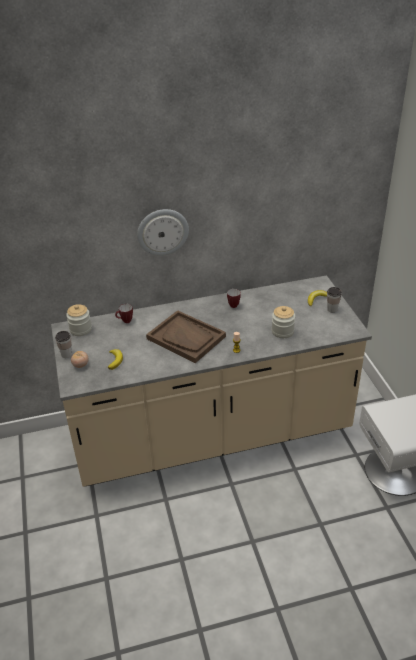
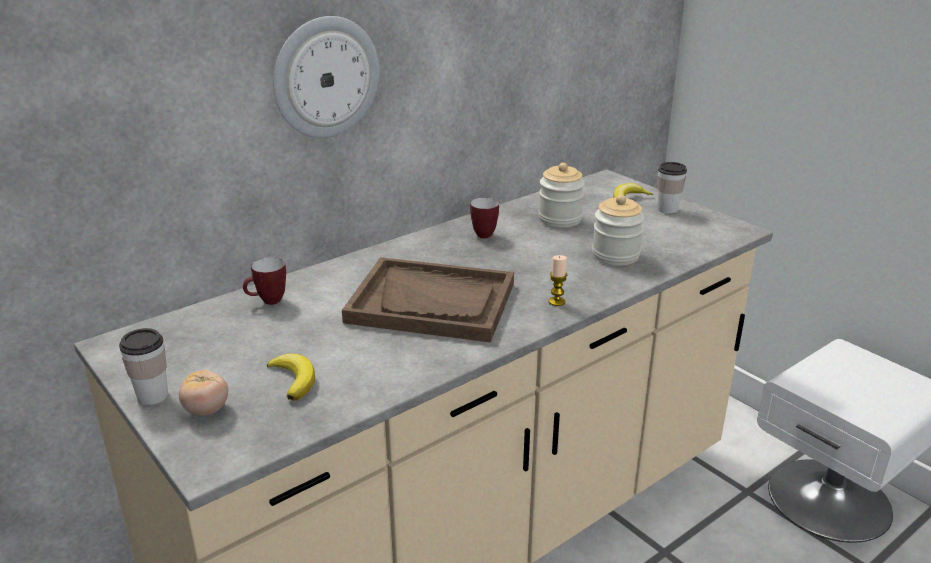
camera: 25 degrees left, 10 degrees down
jar [66,304,92,336] -> jar moved to [538,163,585,228]

